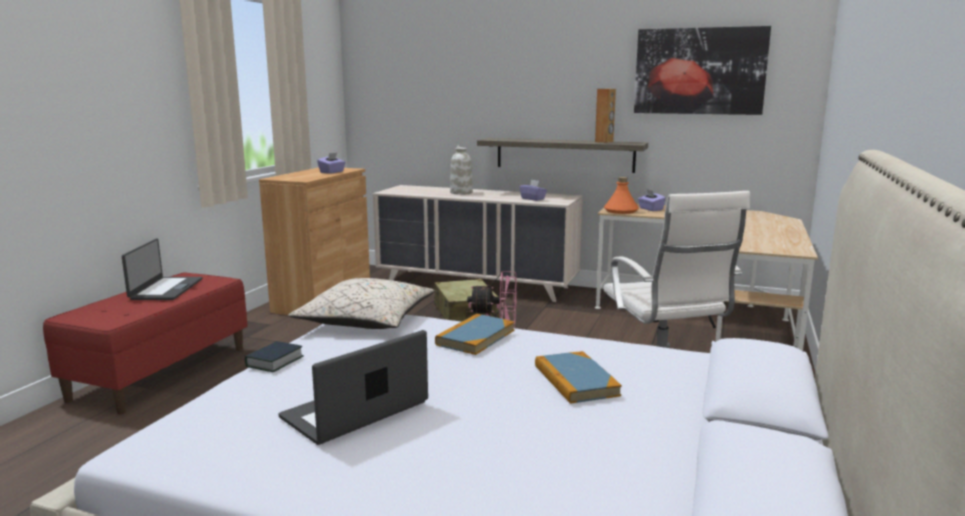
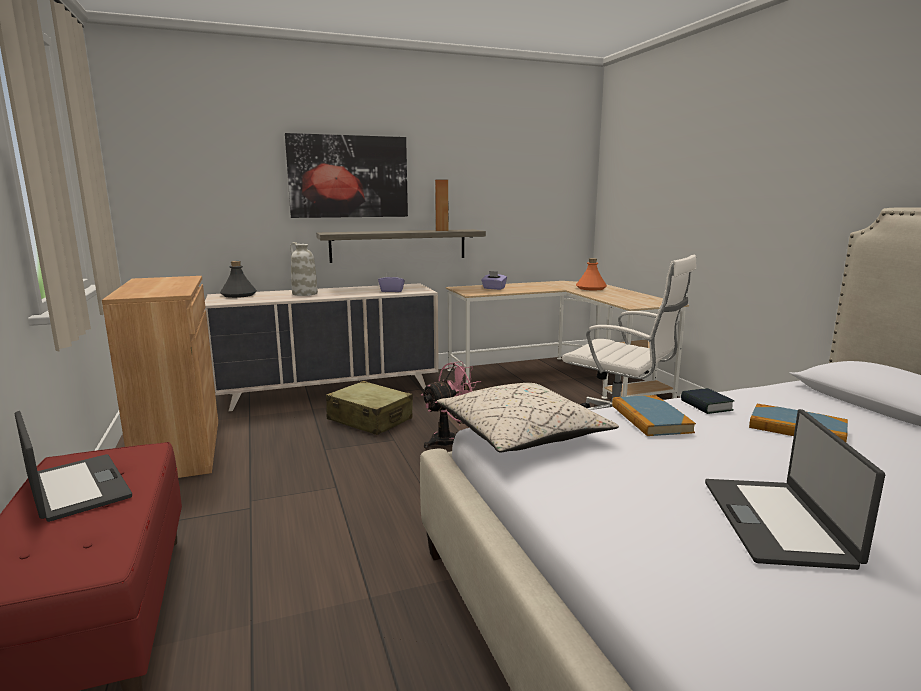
camera: 40 degrees left, 0 degrees up
book [245,341,304,372] -> book moved to [681,388,734,414]
purple tissue box [317,153,346,174] -> none
orange bottle [604,177,639,214] -> orange bottle moved to [576,258,607,291]
picture [634,26,771,115] -> picture moved to [285,133,408,218]
none -> grey bottle [220,261,257,298]

